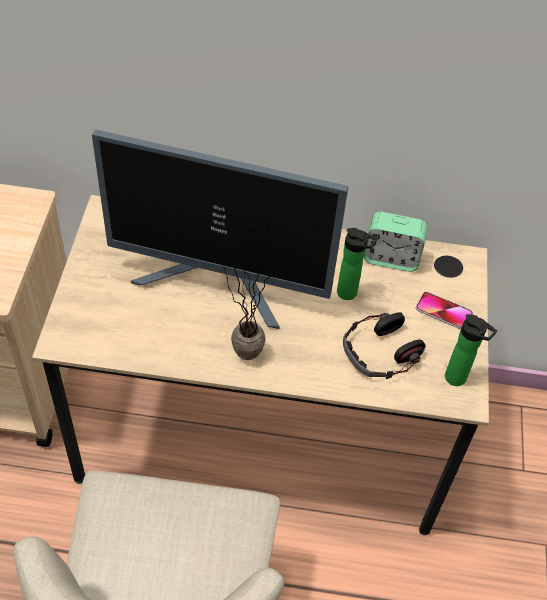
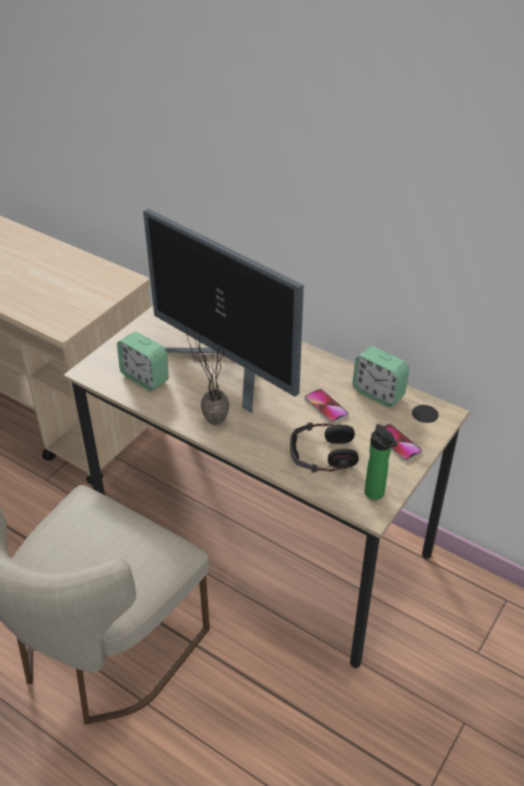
camera: 30 degrees right, 10 degrees down
bottle [337,228,378,300] -> phone [304,389,348,424]
none -> alarm clock [117,332,169,391]

